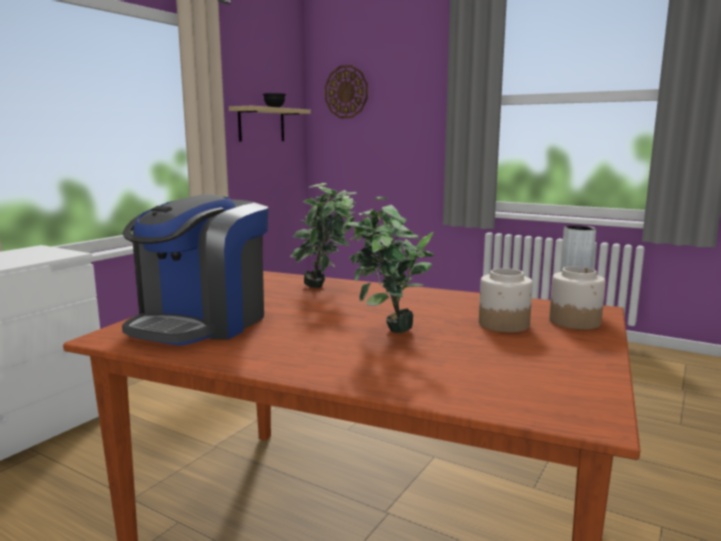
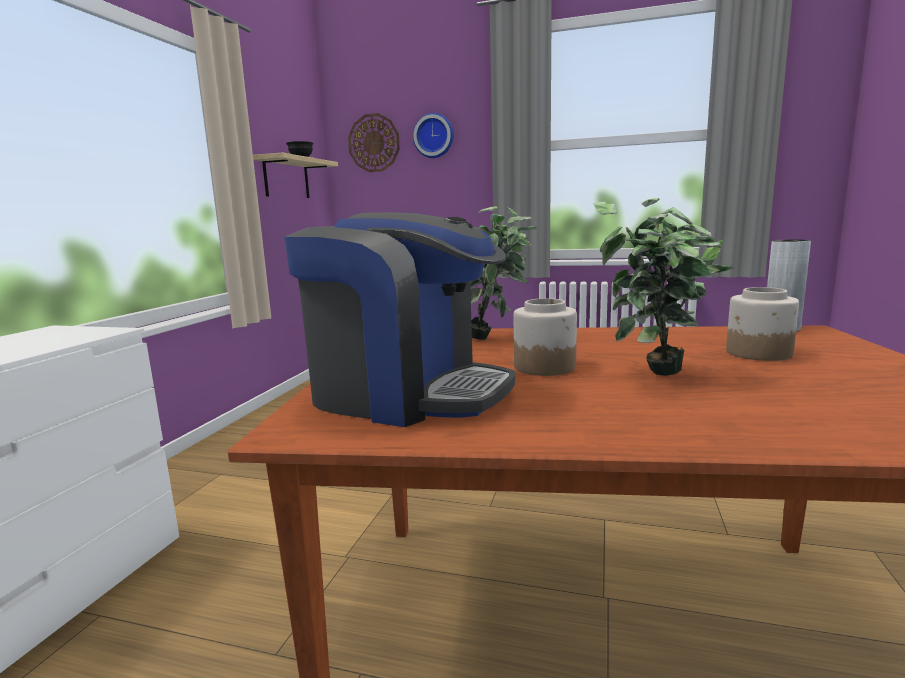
camera: 15 degrees left, 0 degrees up
coffee machine [122,194,268,346] -> coffee machine turned 75 degrees counterclockwise [284,212,515,427]
jar [549,266,605,330] -> jar moved to [514,298,577,376]
none -> wall clock [413,113,453,158]

